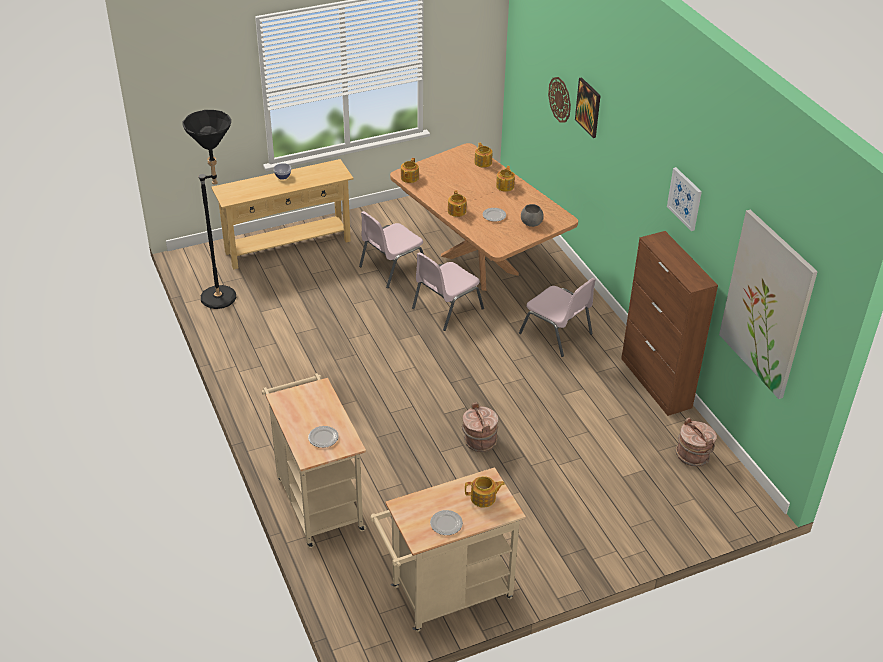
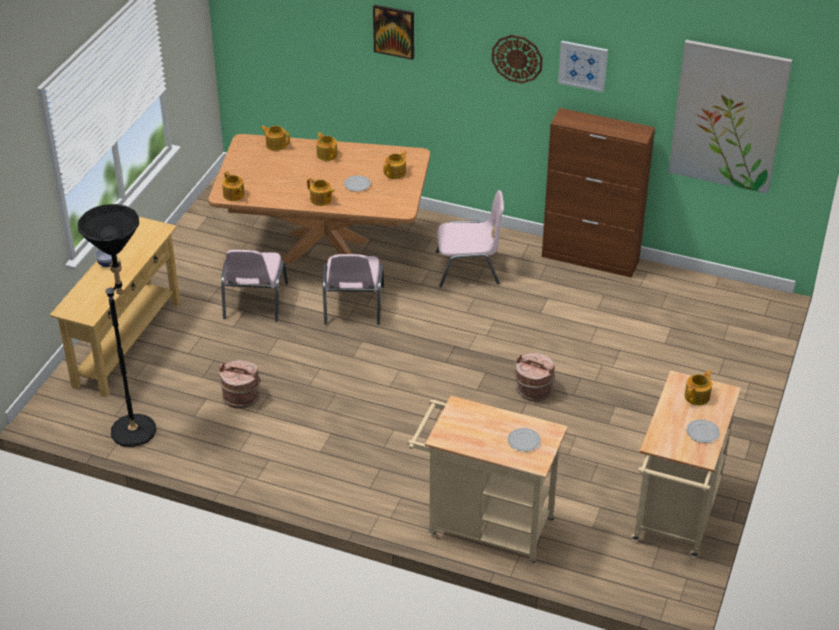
camera: 45 degrees left, 0 degrees up
grey bowl [521,204,544,227] -> teapot [384,151,407,179]
wall clock [548,77,571,123] -> wall clock moved to [492,35,543,84]
brown bucket [675,418,717,467] -> brown bucket moved to [219,360,261,409]

